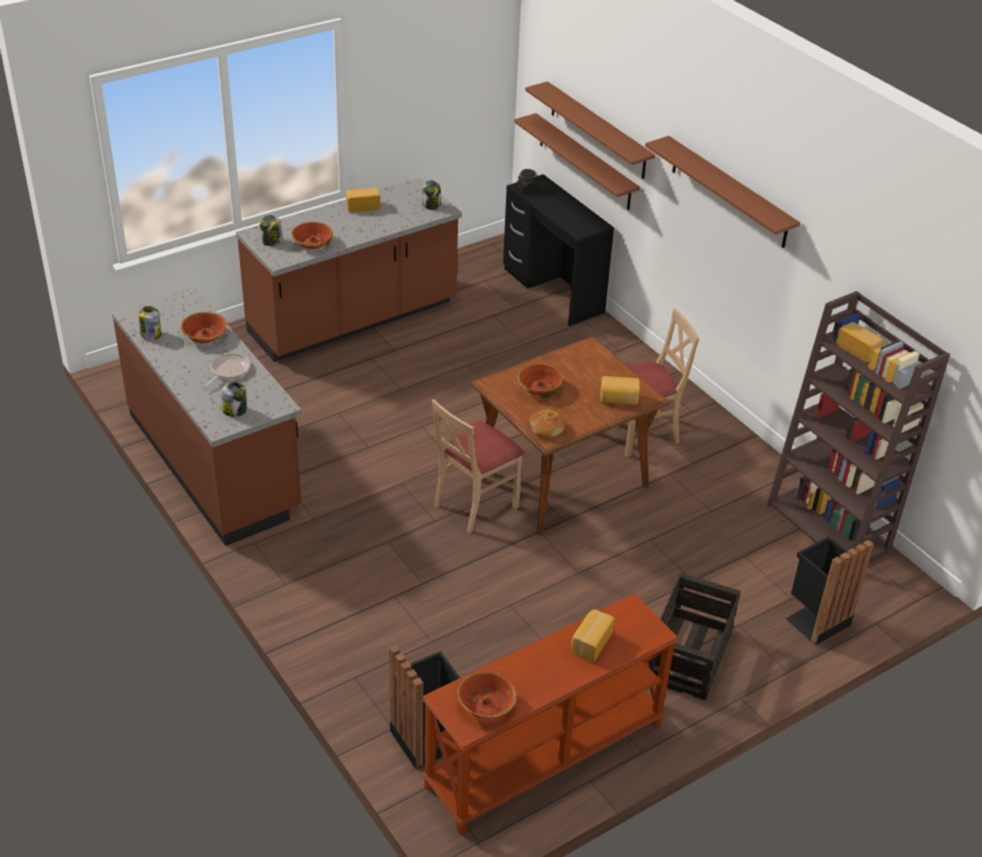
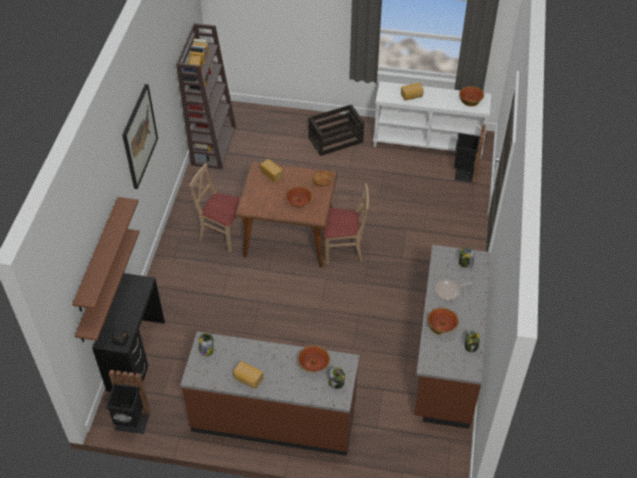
camera: 135 degrees left, 10 degrees up
brown console table [422,593,678,835] -> white console table [373,81,491,160]
brown shelf [645,136,800,248] -> picture [122,84,158,189]
black trash can [785,536,874,645] -> black trash can moved to [106,370,151,434]

